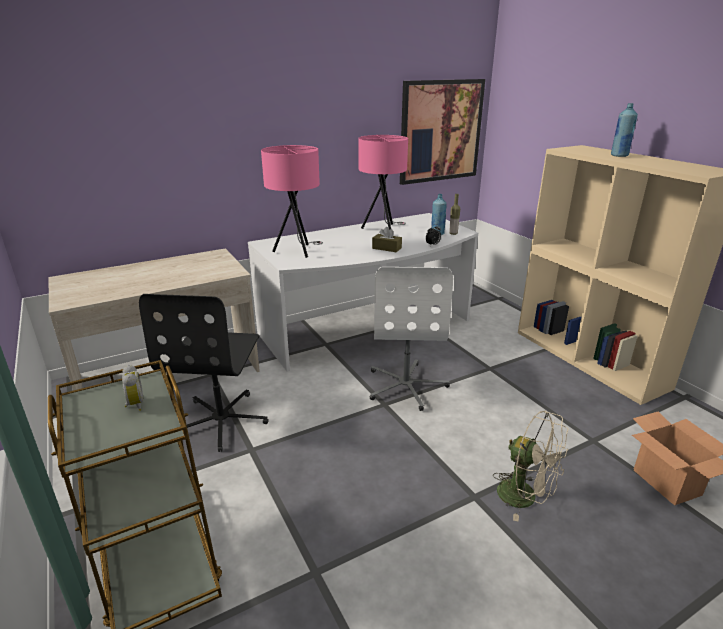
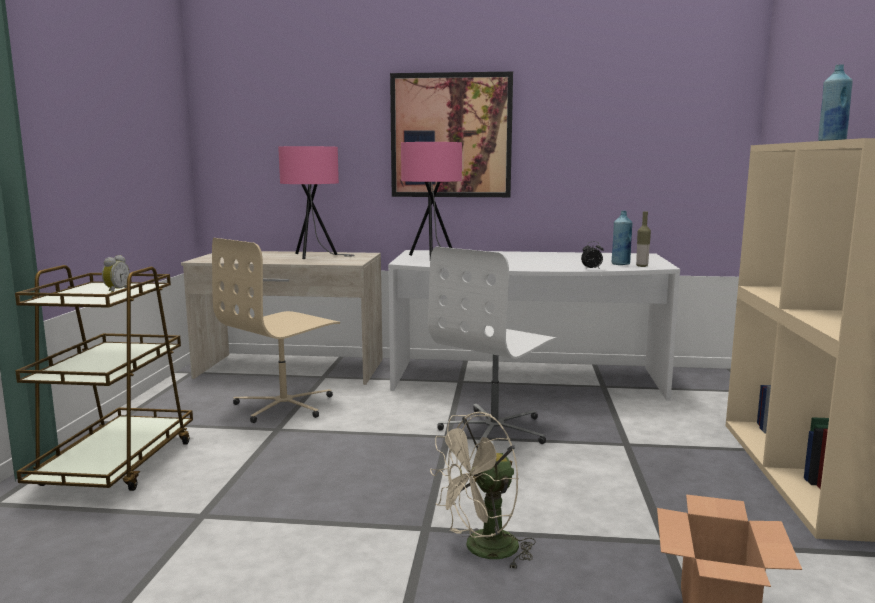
camera: 35 degrees right, 15 degrees down
black office chair [139,294,269,452] -> beige office chair [212,238,340,423]
pink table lamp [358,135,408,229] -> pink table lamp moved to [278,146,355,259]
brown tissue box [372,227,402,252] -> none
picture [400,79,485,185] -> picture moved to [390,72,513,197]
beige fan [493,411,569,522] -> beige fan turned 75 degrees clockwise [430,412,536,568]

